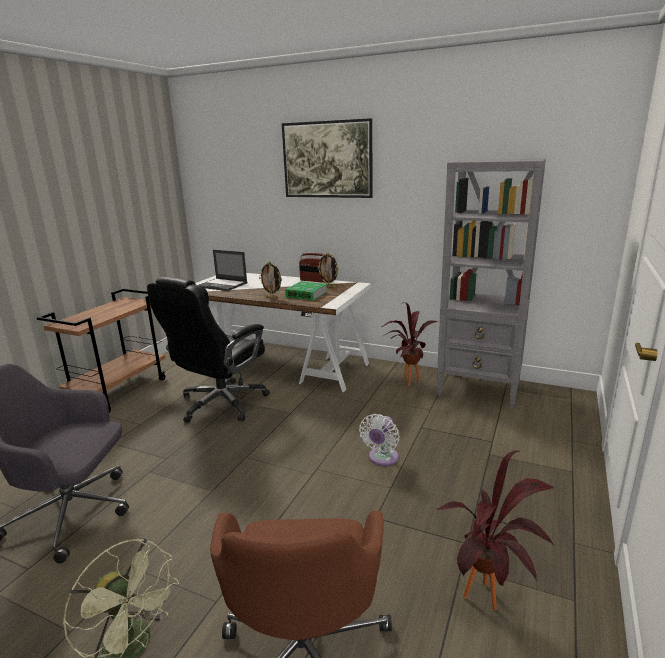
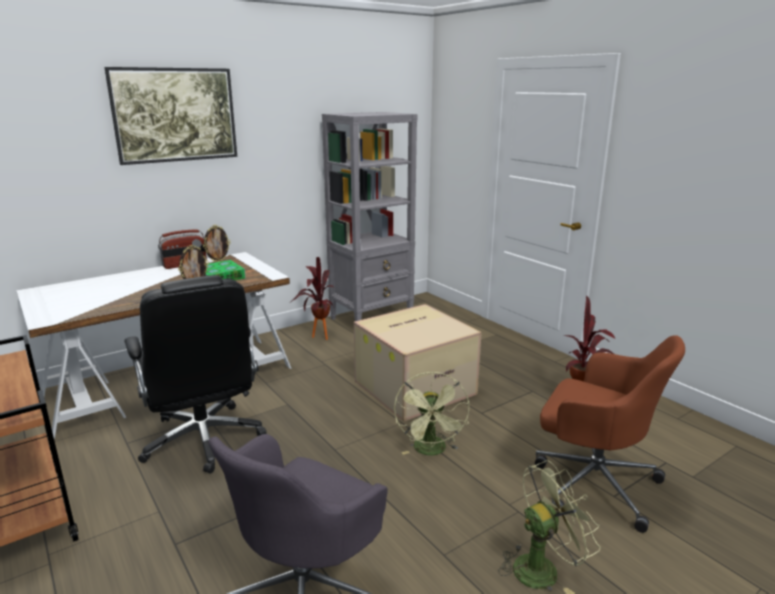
camera: 60 degrees left, 0 degrees up
laptop [199,250,248,291] -> none
white fan [359,414,400,466] -> cardboard box [354,304,482,421]
none -> green fan [394,371,469,455]

